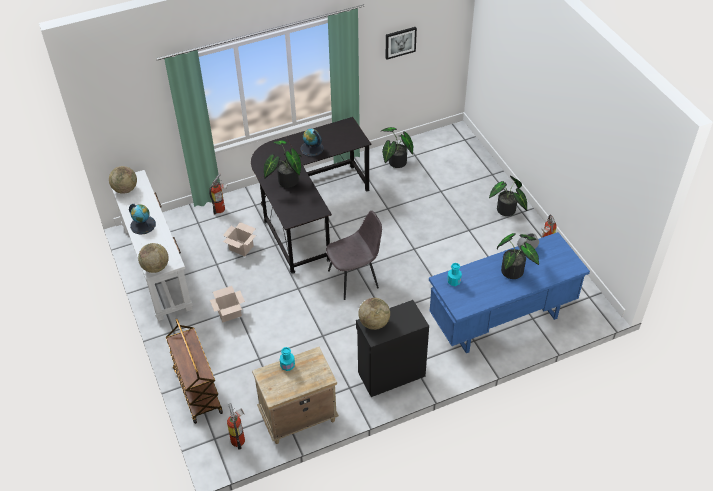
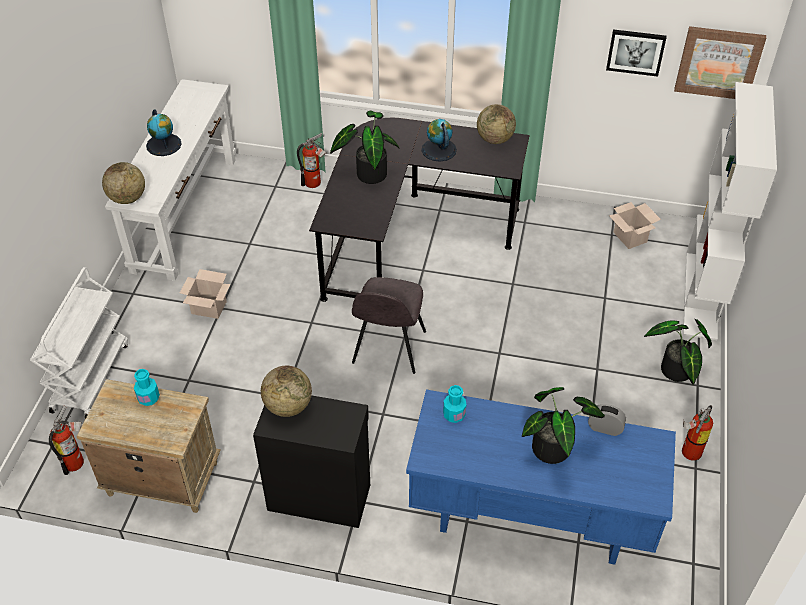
camera: 35 degrees right, 0 degrees up
globe [109,166,137,194] -> globe moved to [477,104,516,144]
brown cart [166,319,223,424] -> white cart [30,267,128,419]
cardboard box [223,222,256,256] -> cardboard box moved to [609,202,661,249]
grey chair [326,211,382,300] -> grey chair turned 90 degrees clockwise [352,277,426,374]
potted plant [381,127,413,168] -> none
none -> picture [674,26,766,99]
none -> white bookcase [683,82,777,340]

